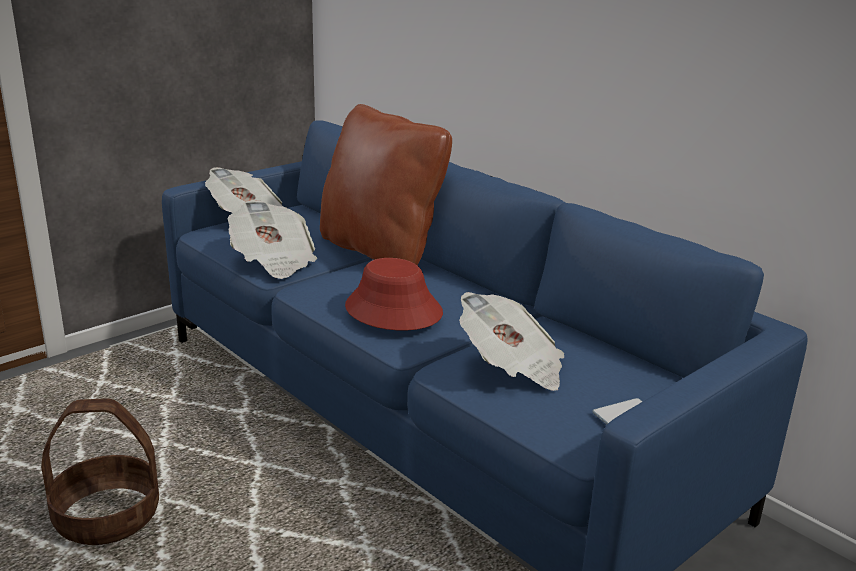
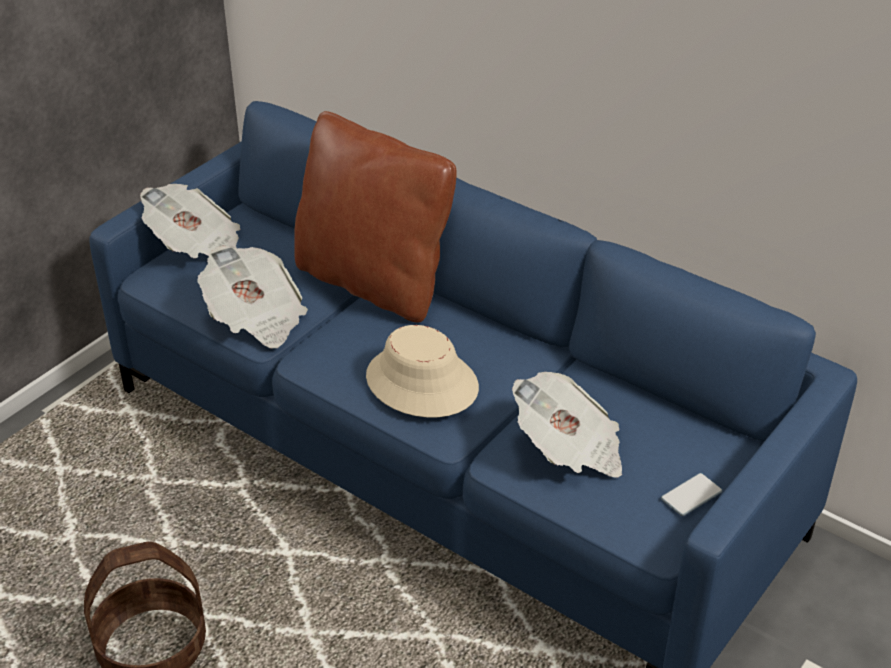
camera: 10 degrees left, 15 degrees up
red hat [345,258,443,330] -> beige hat [366,325,479,417]

